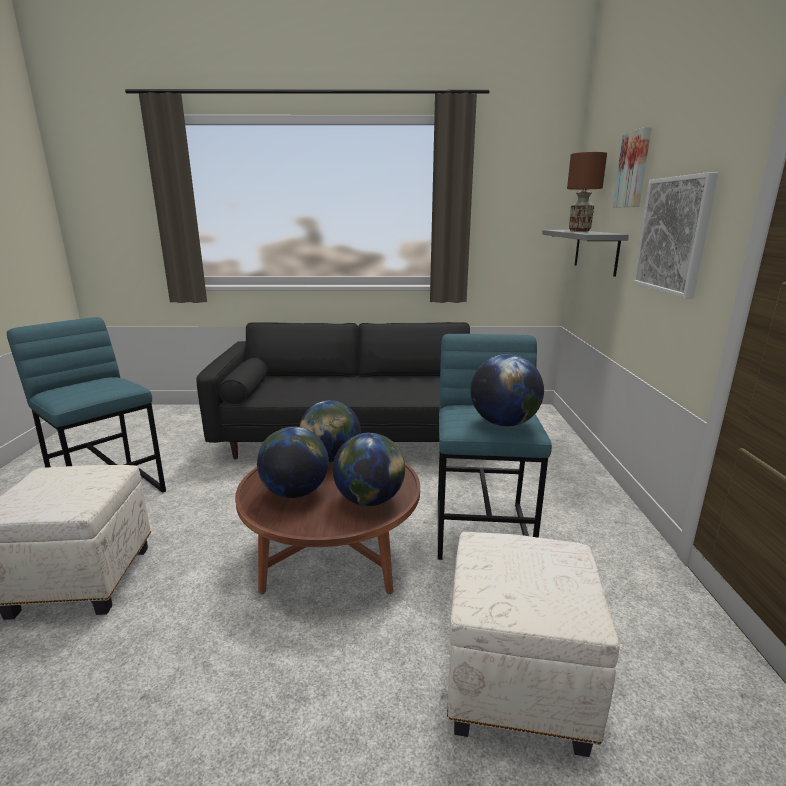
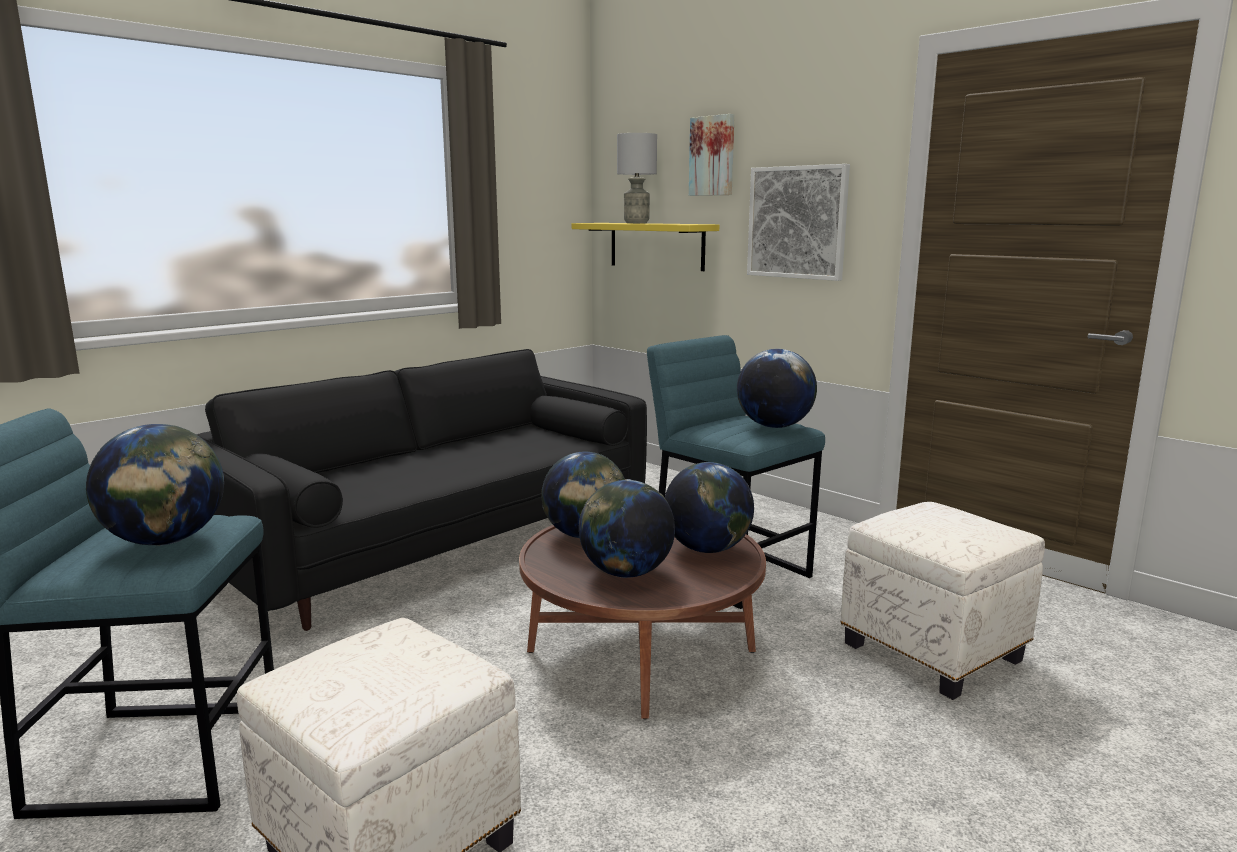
camera: 45 degrees left, 5 degrees down
grey shelf [542,230,629,277] -> yellow shelf [572,223,719,271]
brown table lamp [567,152,607,232] -> grey table lamp [617,133,657,223]
none -> globe [86,424,224,546]

